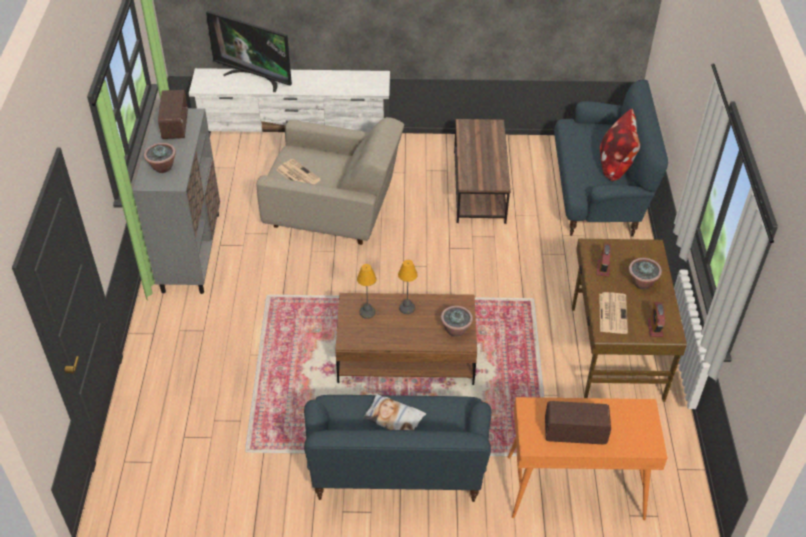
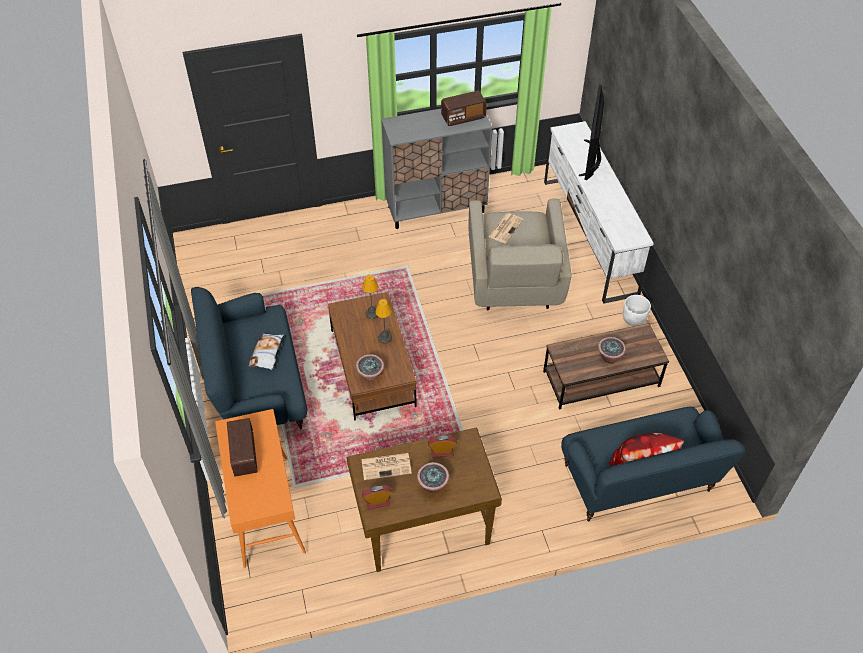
camera: 75 degrees right, 5 degrees up
potted plant [144,143,176,173] -> potted plant moved to [598,337,626,364]
none -> white planter [623,295,651,326]

